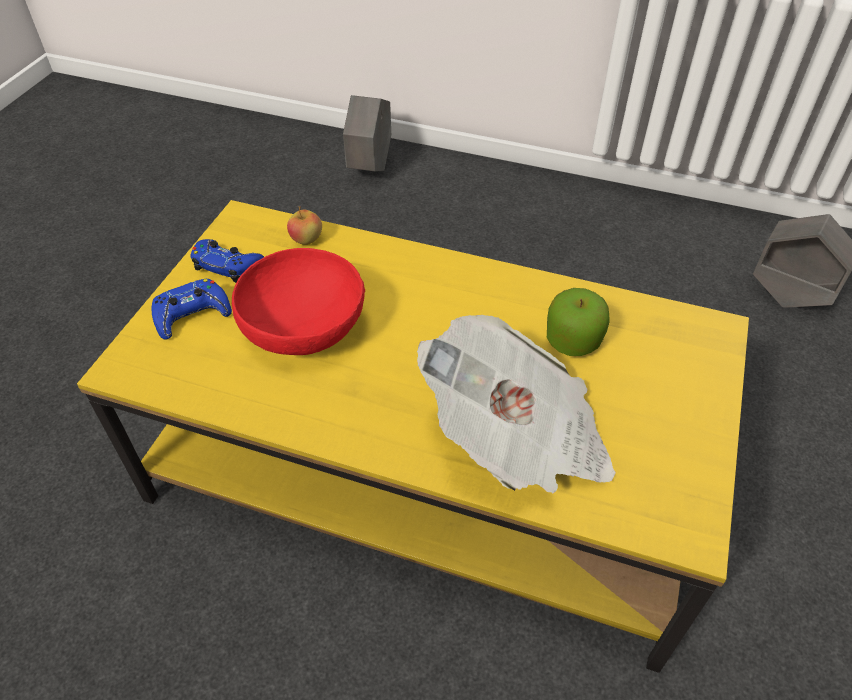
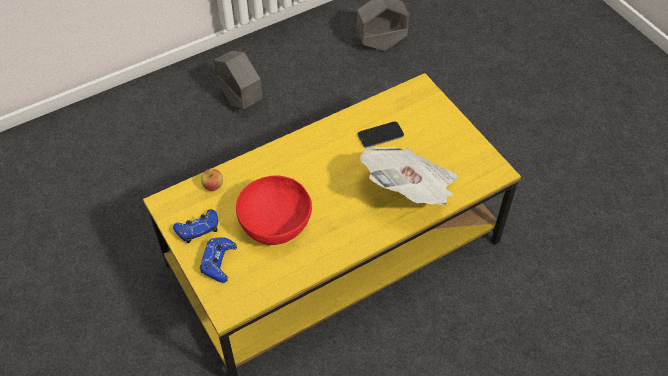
camera: 50 degrees left, 5 degrees up
grey planter [343,95,391,171] -> grey planter moved to [213,51,263,109]
apple [547,288,610,356] -> phone [357,121,404,148]

